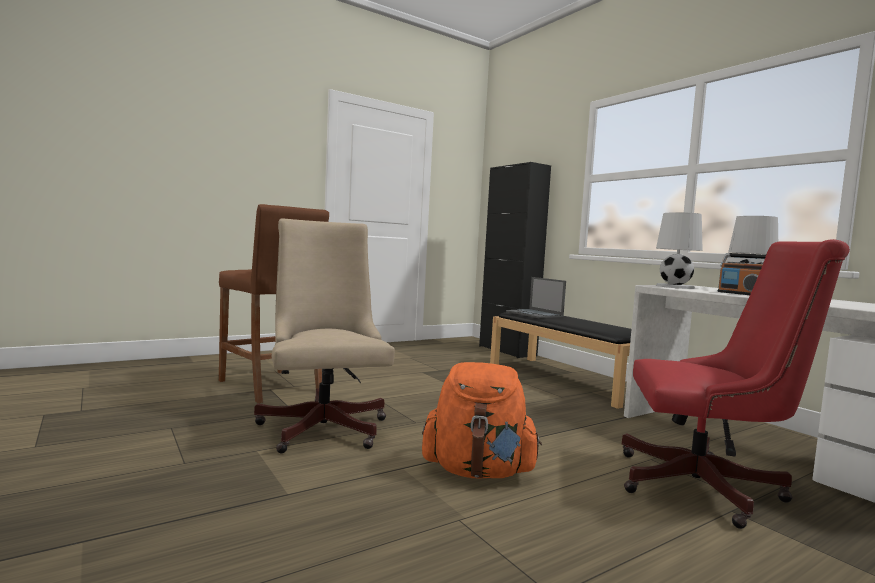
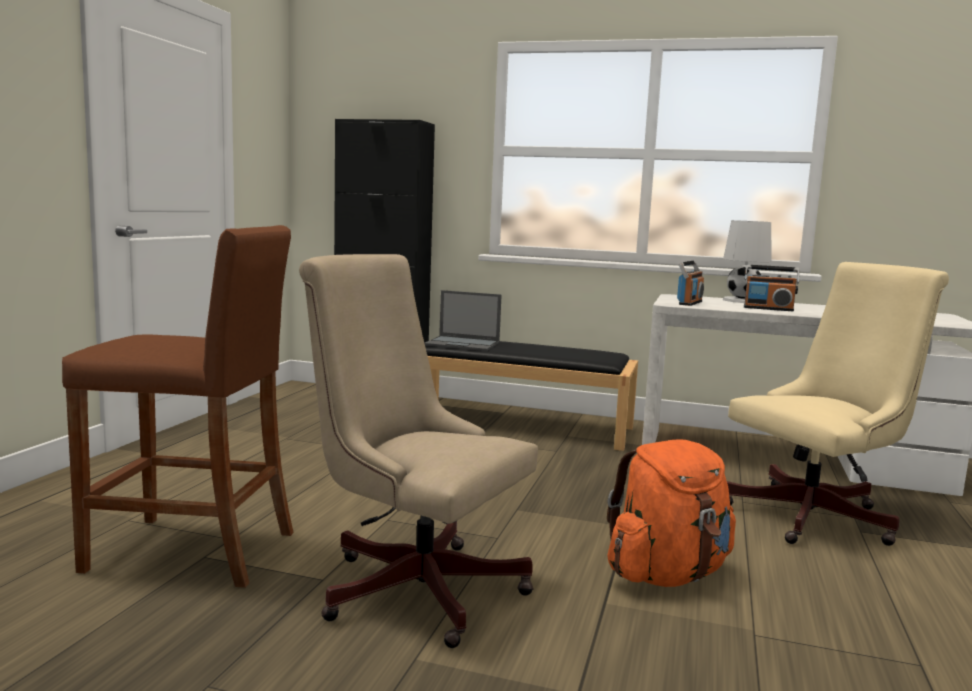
camera: 40 degrees left, 5 degrees up
red office chair [622,239,850,529] -> beige office chair [727,262,949,546]
white table lamp [656,212,703,289] -> radio [677,260,704,306]

